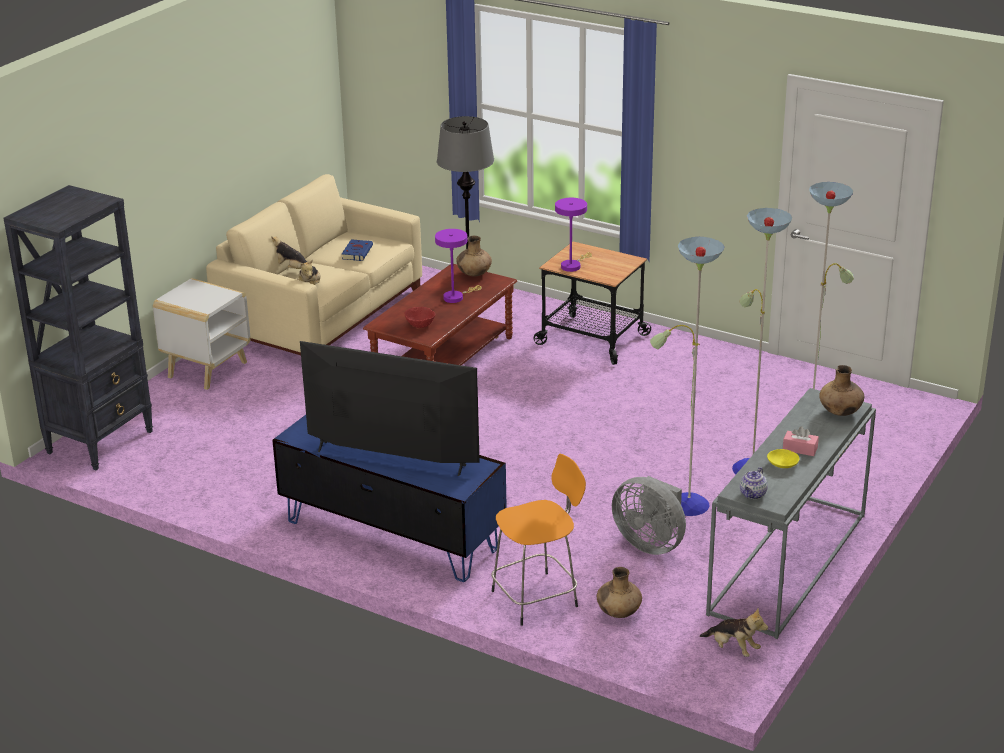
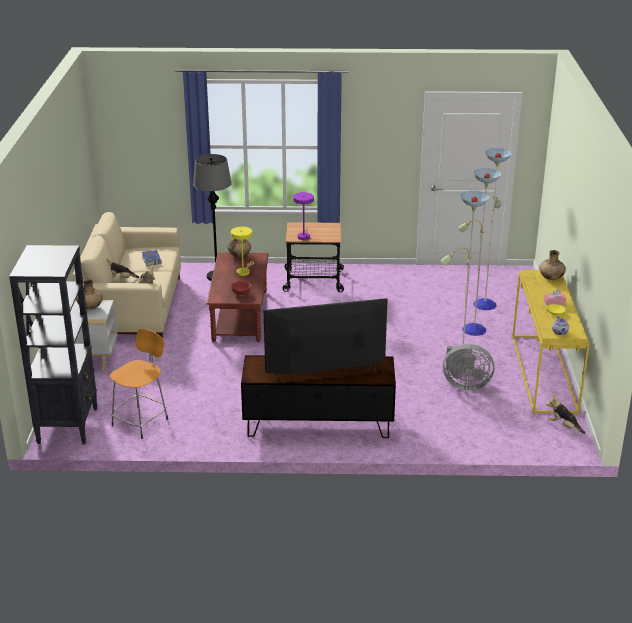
camera: 30 degrees left, 0 degrees up
blue tv stand [272,415,507,582] -> brown tv stand [241,355,396,438]
purple table lamp [435,229,482,303] -> yellow table lamp [231,227,254,276]
orange stool [491,454,586,626] -> orange stool moved to [110,329,168,439]
brown vase [597,567,642,618] -> brown vase moved to [76,279,103,309]
plush toy [699,608,768,657] -> plush toy turned 150 degrees counterclockwise [546,394,586,434]
grey console table [706,388,876,639] -> yellow console table [512,270,590,414]

